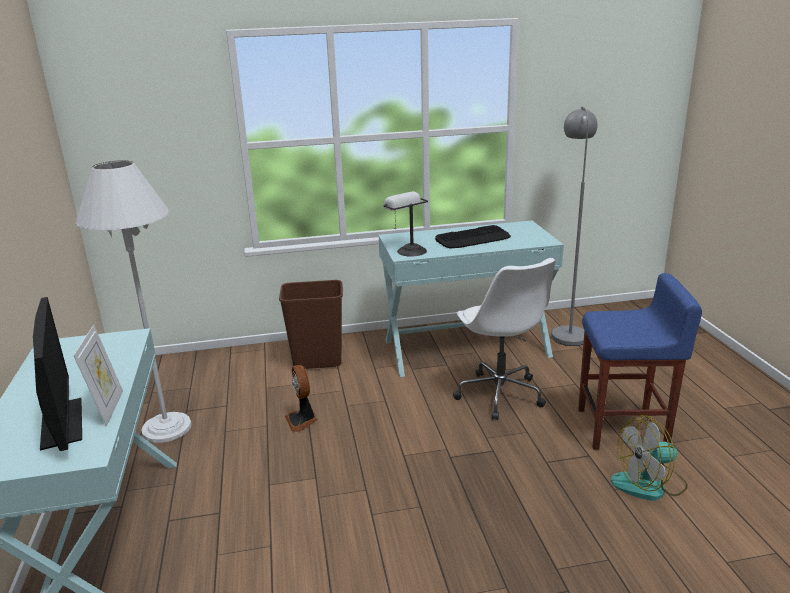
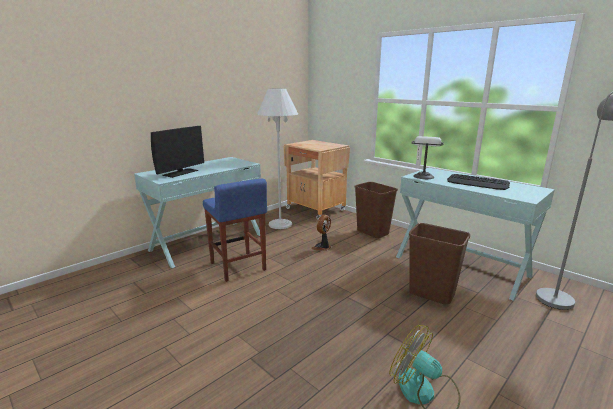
camera: 55 degrees right, 5 degrees down
picture frame [73,325,123,426] -> none
white office chair [453,258,556,420] -> brown trash can [409,223,470,305]
blue stool [578,273,702,450] -> blue stool moved to [203,179,267,282]
none -> brown cart [283,140,350,219]

